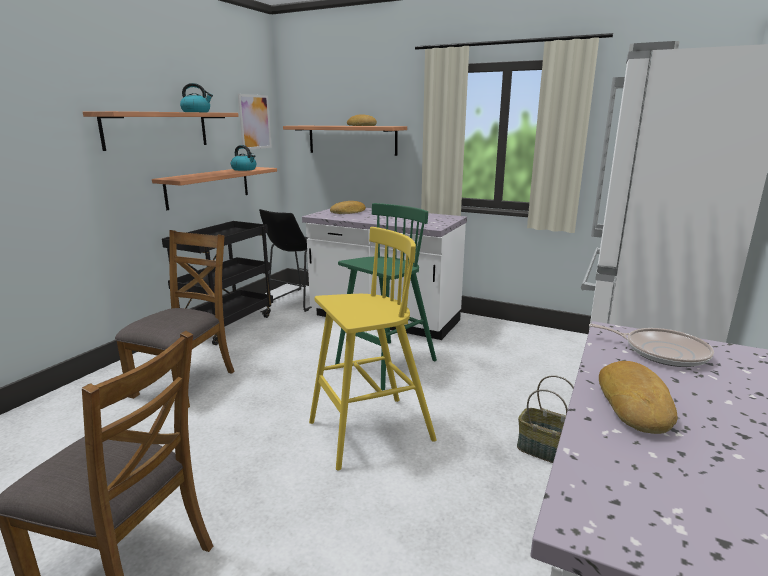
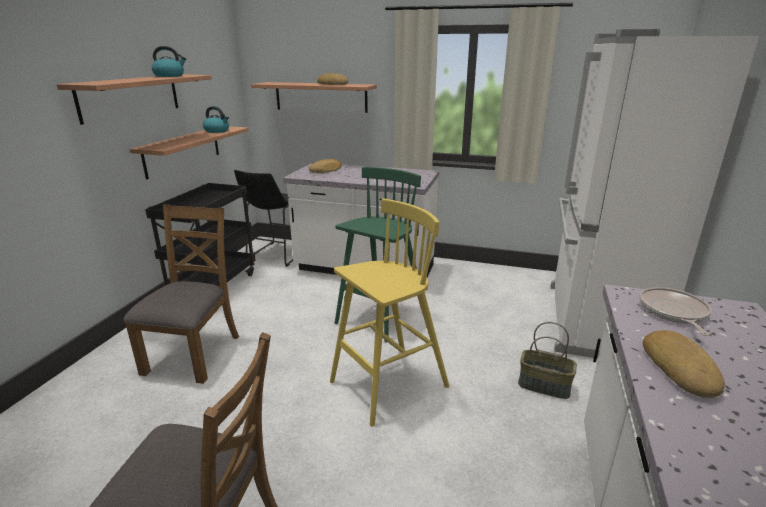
camera: 10 degrees left, 5 degrees up
picture [238,94,272,150] -> none
frying pan [589,324,714,367] -> frying pan turned 105 degrees counterclockwise [639,287,711,336]

